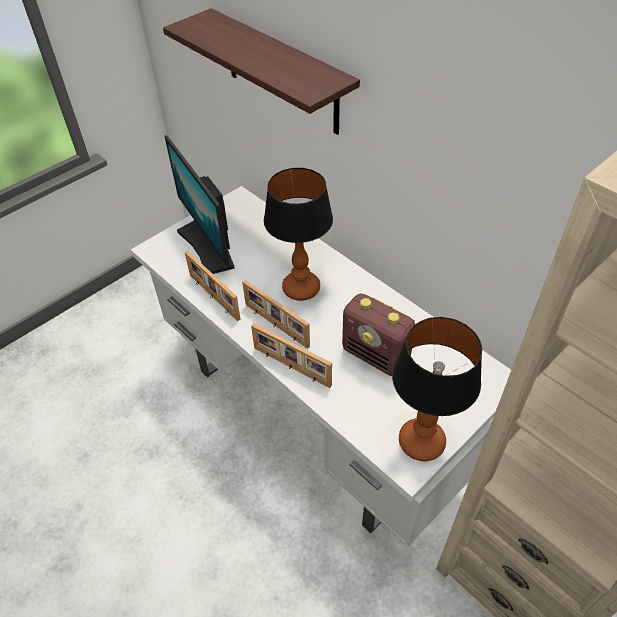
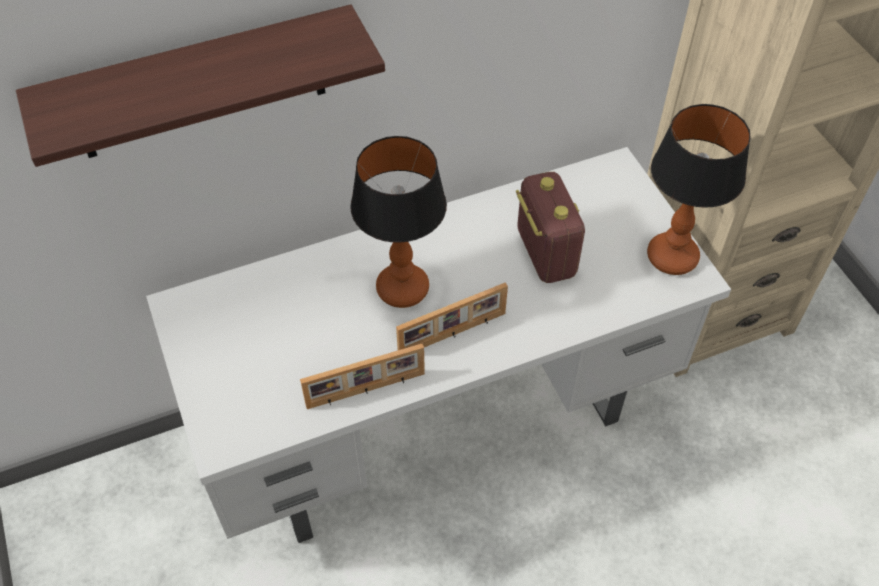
camera: 70 degrees left, 5 degrees up
monitor [164,135,235,274] -> none
picture frame [251,323,332,388] -> none
radio [342,294,415,376] -> radio turned 75 degrees counterclockwise [516,172,585,283]

